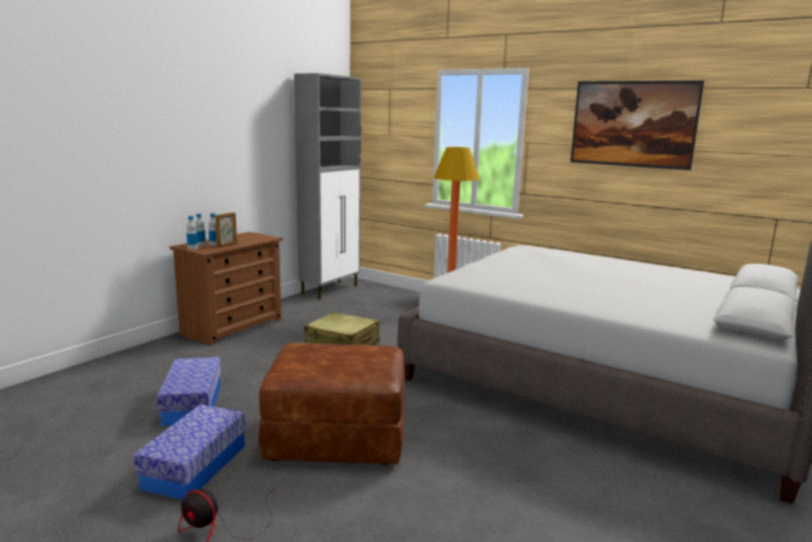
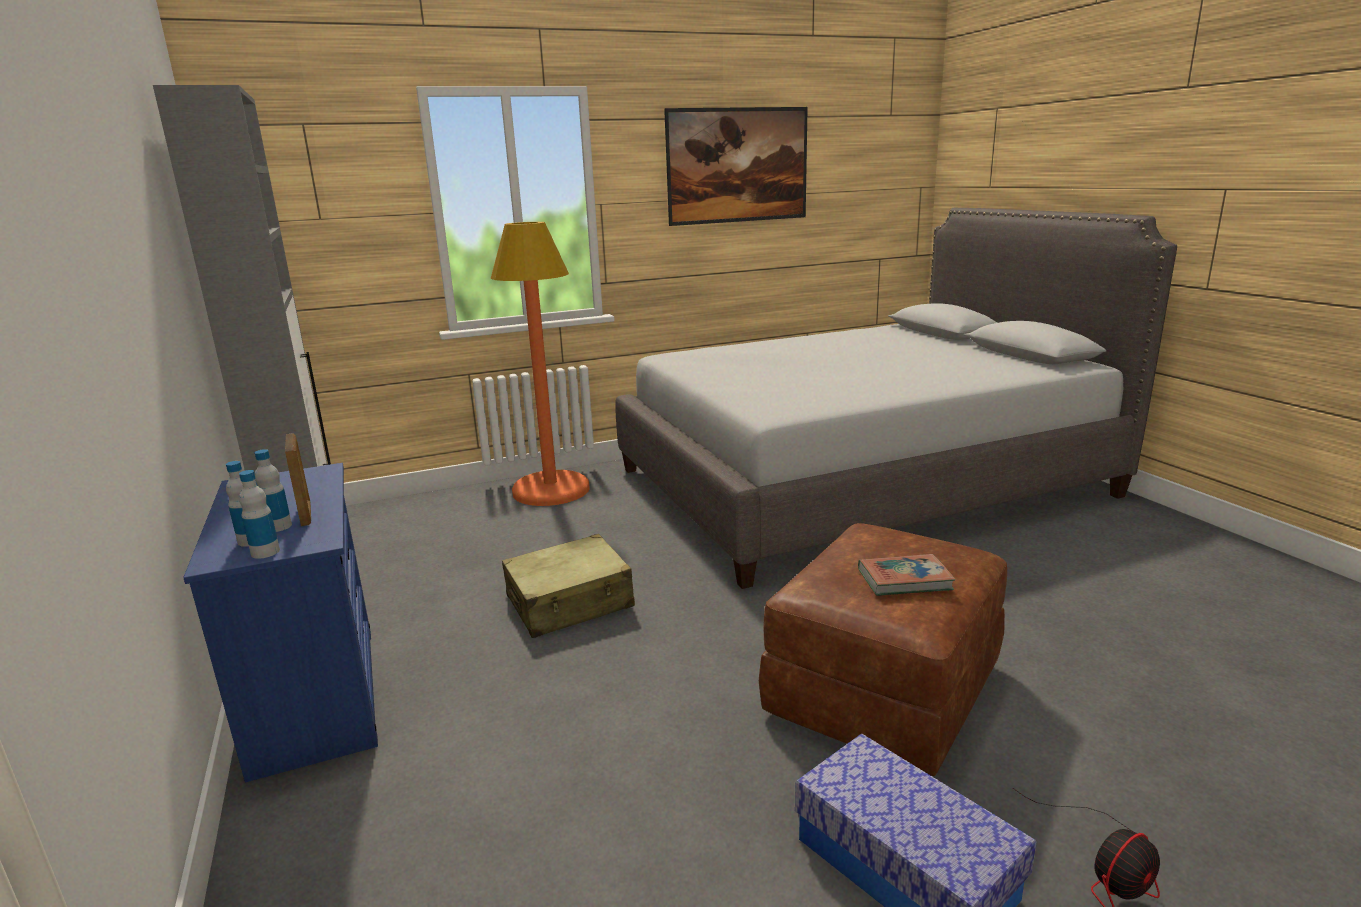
camera: 55 degrees left, 5 degrees up
storage box [157,357,221,426] -> none
brown dresser [170,232,283,345] -> blue dresser [183,463,378,782]
none -> book [858,554,955,596]

